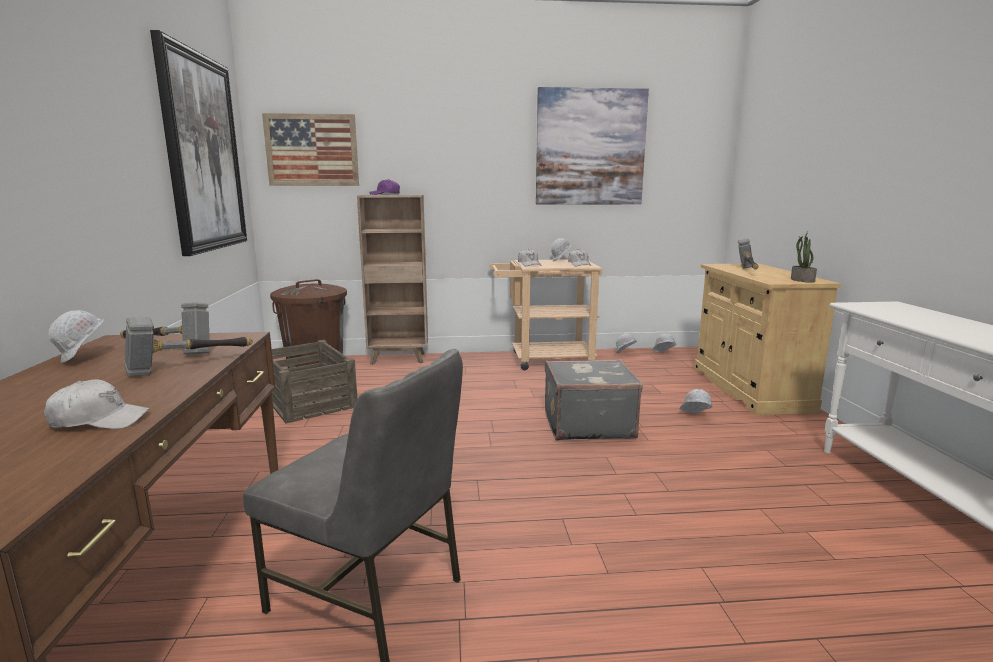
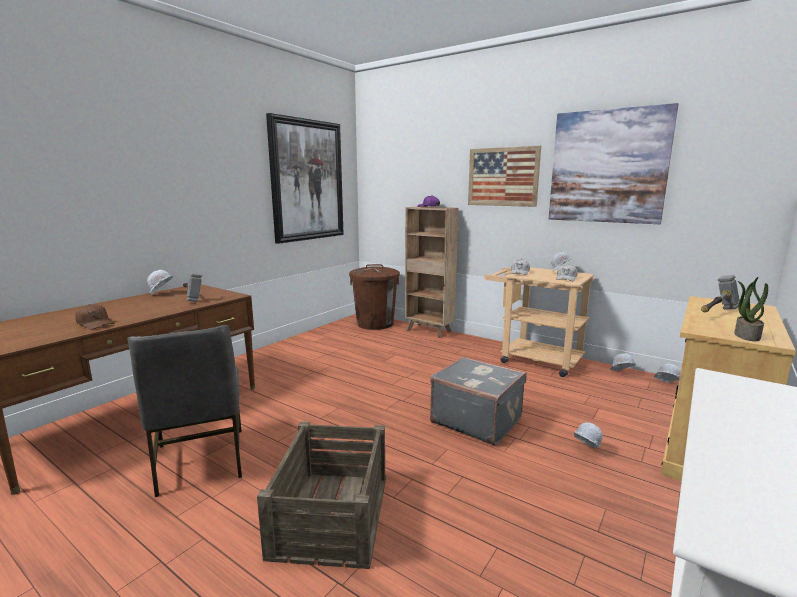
camera: 40 degrees right, 0 degrees up
white cap [44,380,150,429] -> brown cap [75,304,115,330]
hammer [125,317,253,376] -> none
picture [262,113,359,186] -> picture moved to [468,145,541,207]
crate [272,340,357,423] -> crate moved to [257,422,386,569]

